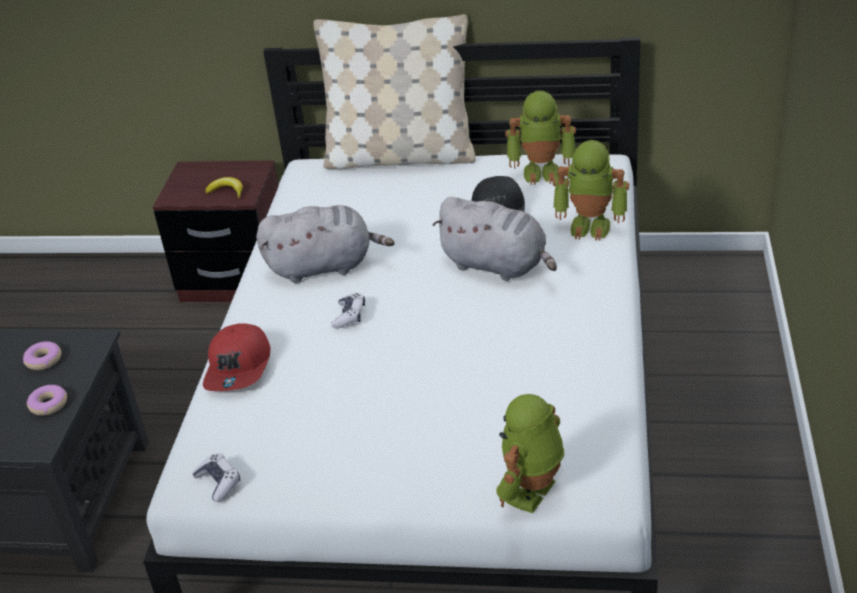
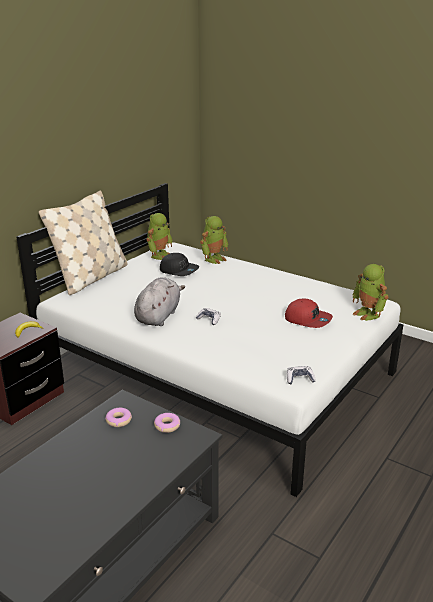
camera: 65 degrees left, 10 degrees down
red cap [203,323,270,391] -> red cap moved to [285,299,333,328]
grey plush toy [432,197,557,281] -> none

